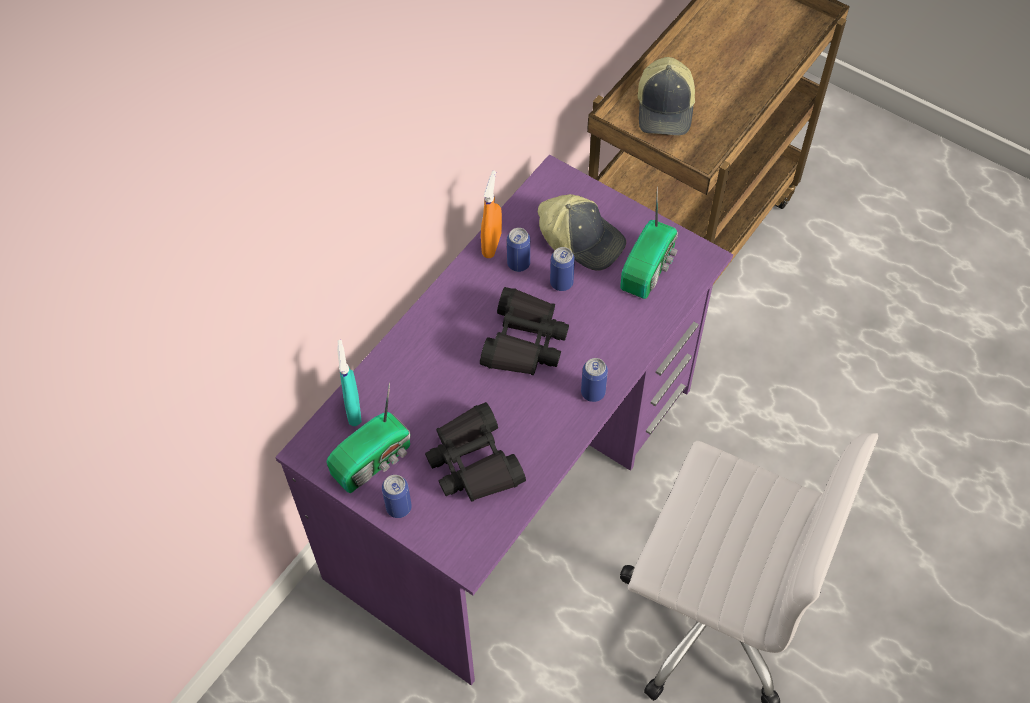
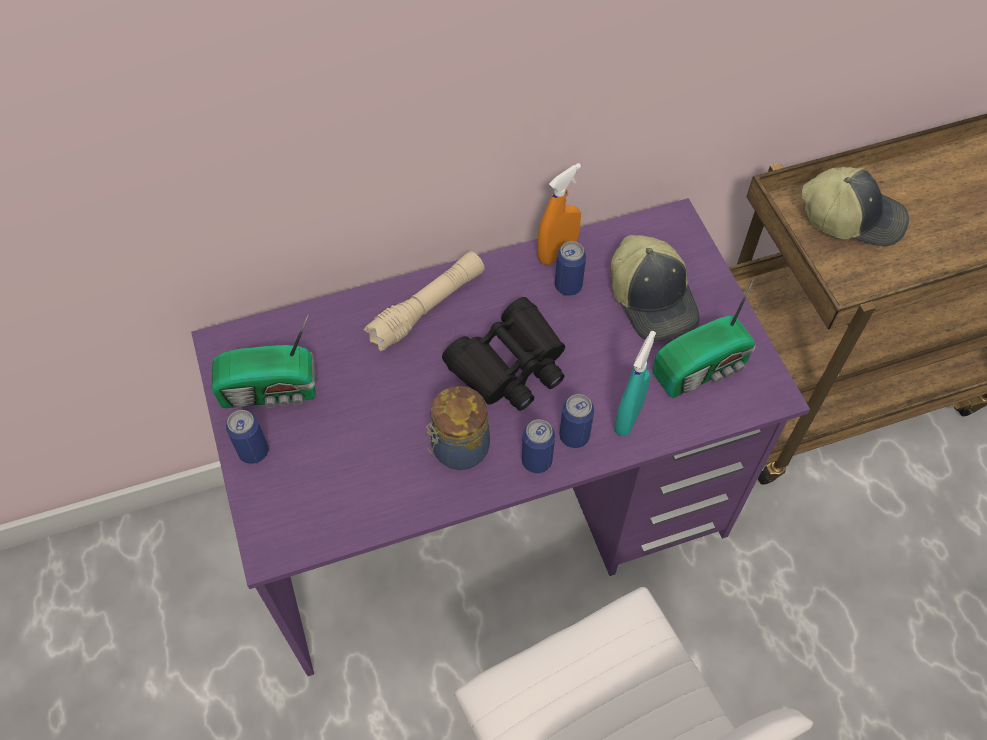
camera: 35 degrees right, 0 degrees up
turquoise spray bottle [337,340,362,426] -> turquoise spray bottle moved to [614,331,656,436]
black binoculars [425,402,526,502] -> none
can [550,247,575,291] -> can moved to [560,394,594,448]
cap [638,57,695,135] -> cap turned 120 degrees counterclockwise [802,167,909,246]
none -> beige flashlight [364,251,485,351]
none -> jar [426,386,490,470]

